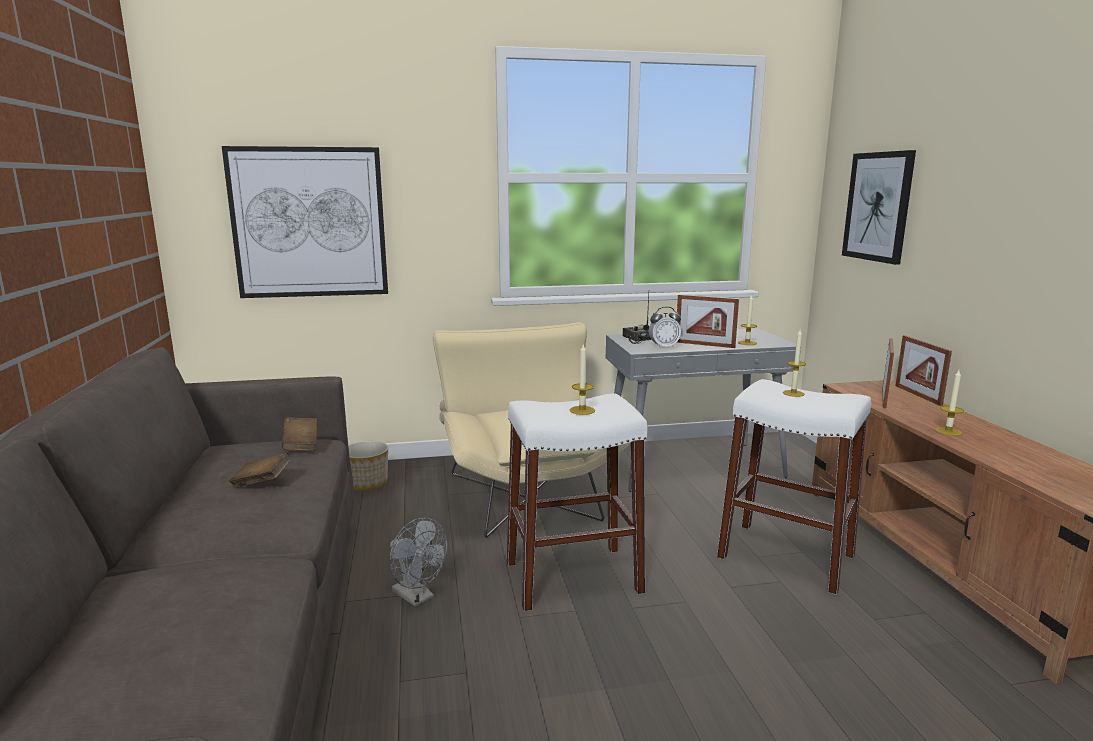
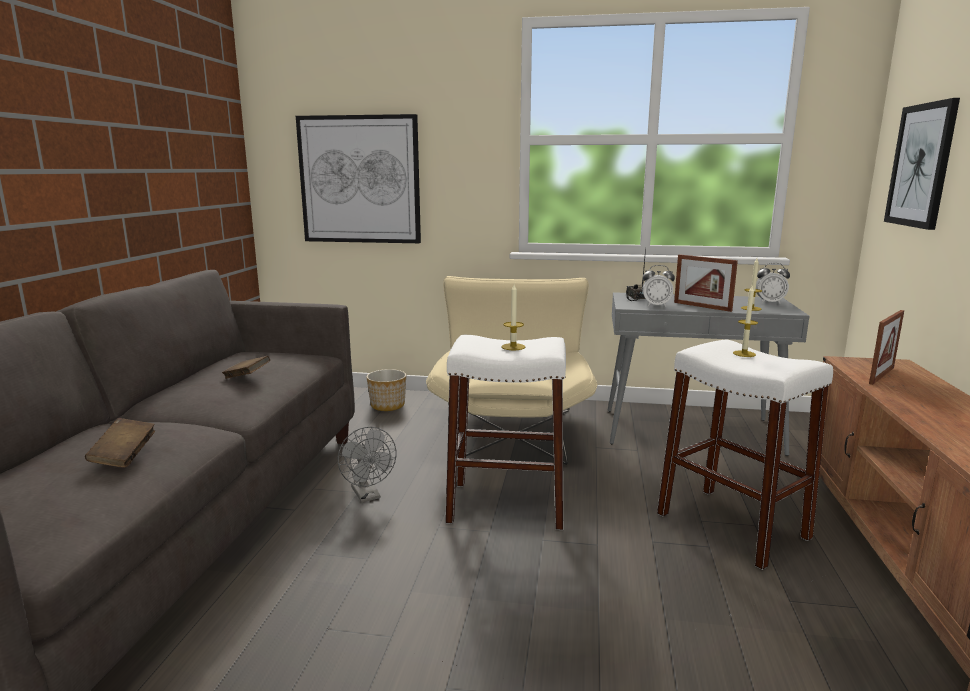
camera: 20 degrees right, 0 degrees up
brown book [281,417,317,451] -> brown book moved to [85,418,155,468]
picture frame [895,335,952,406] -> none
candle [935,370,964,436] -> none
none -> alarm clock [756,263,790,304]

